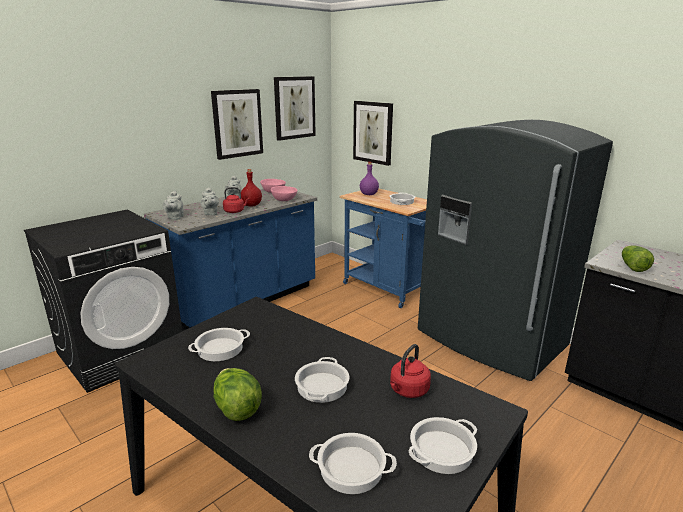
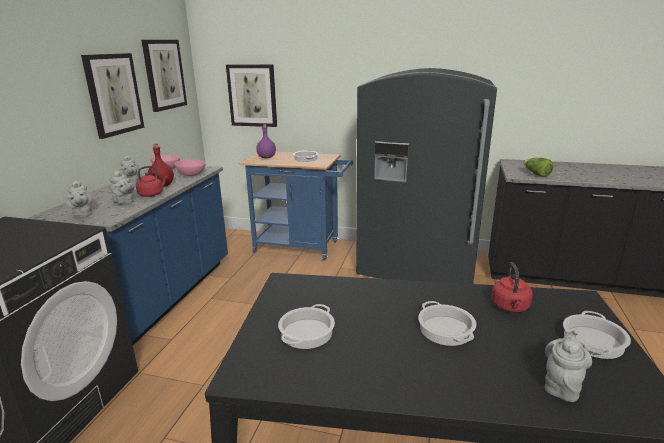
camera: 30 degrees left, 0 degrees up
lettuce [213,368,262,421] -> none
cooking pot [309,433,397,494] -> grey teapot [545,329,592,402]

